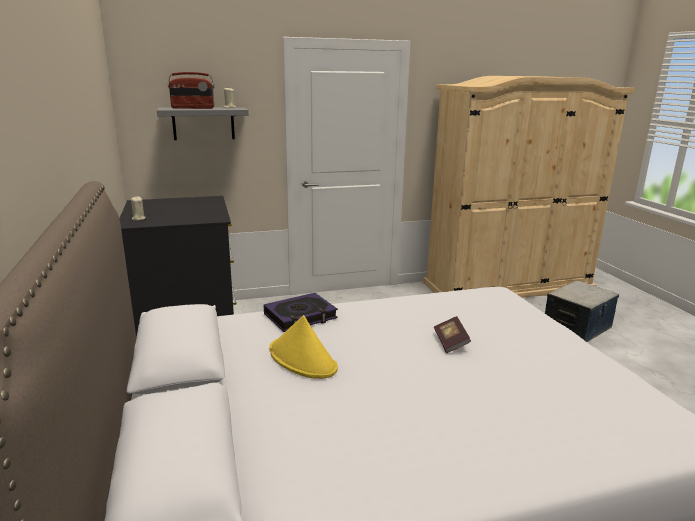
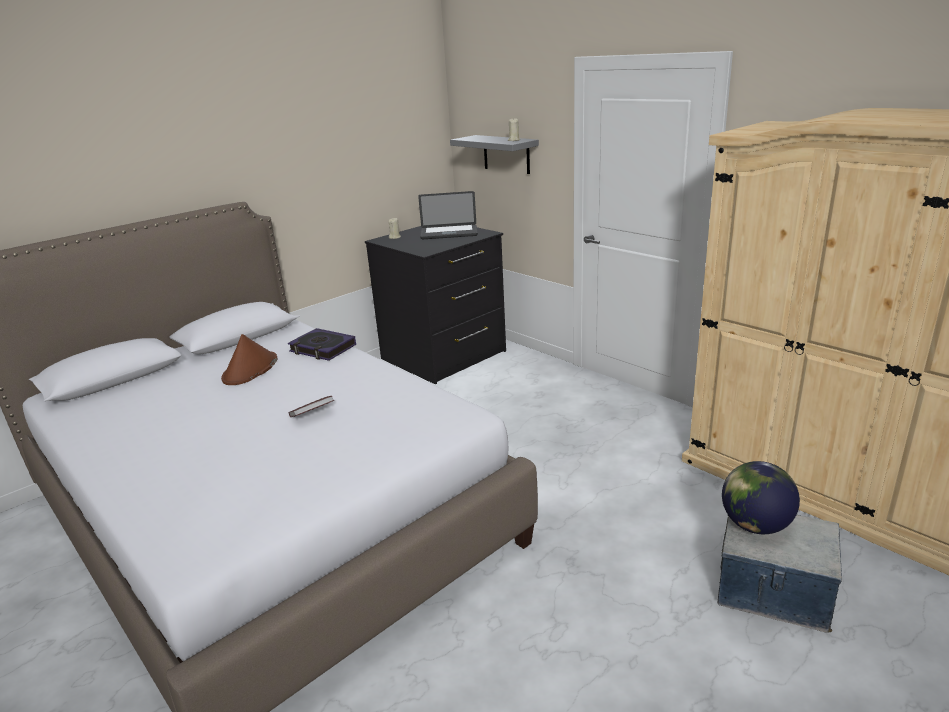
camera: 65 degrees right, 5 degrees up
radio [168,72,214,109] -> none
yellow hat [269,315,338,379] -> brown hat [221,334,277,385]
none -> laptop [418,191,478,239]
none -> globe [722,461,800,534]

